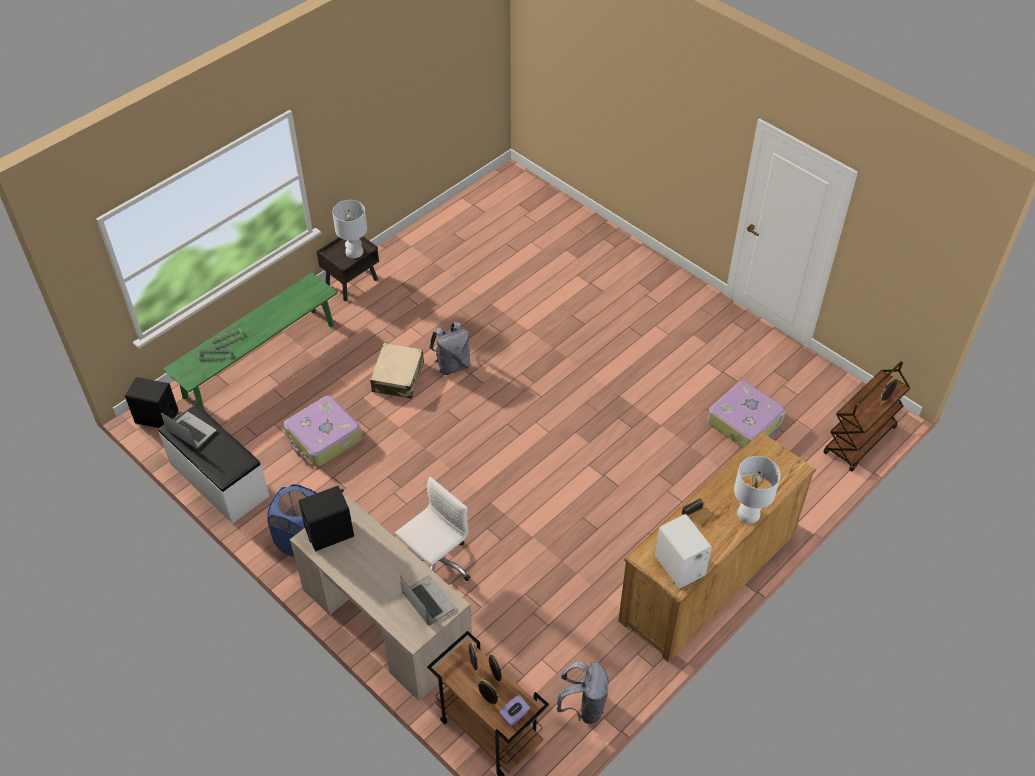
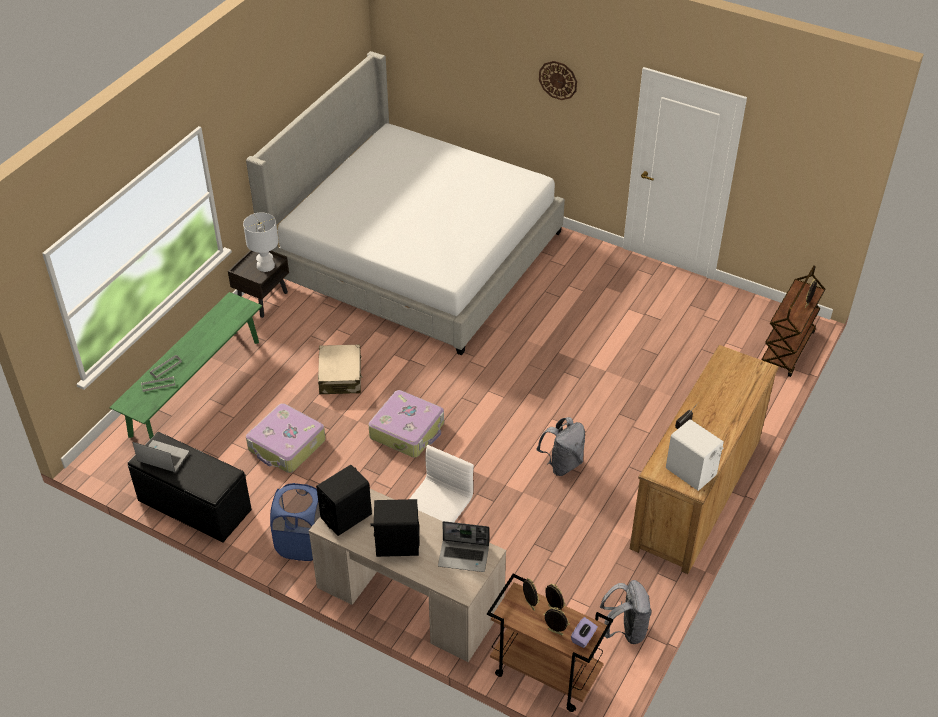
camera: 15 degrees left, 5 degrees down
black speaker [125,377,178,428] -> black speaker moved to [371,499,420,557]
white bench [158,404,270,524] -> black bench [128,432,252,542]
laptop [400,575,455,626] -> laptop turned 150 degrees clockwise [438,521,489,572]
grey backpack [430,323,470,375] -> grey backpack moved to [536,417,585,476]
suitcase [707,381,786,448] -> suitcase moved to [368,390,444,458]
white table lamp [734,456,781,524] -> none
none -> bed [246,51,565,355]
none -> wall clock [539,61,577,100]

